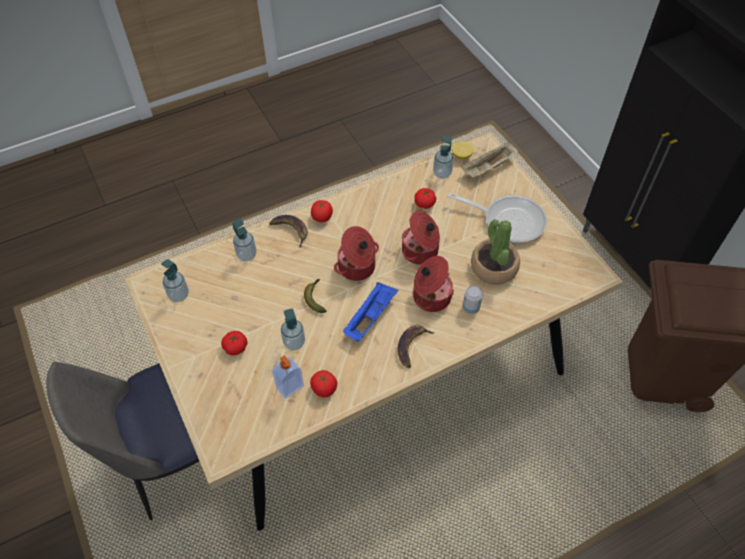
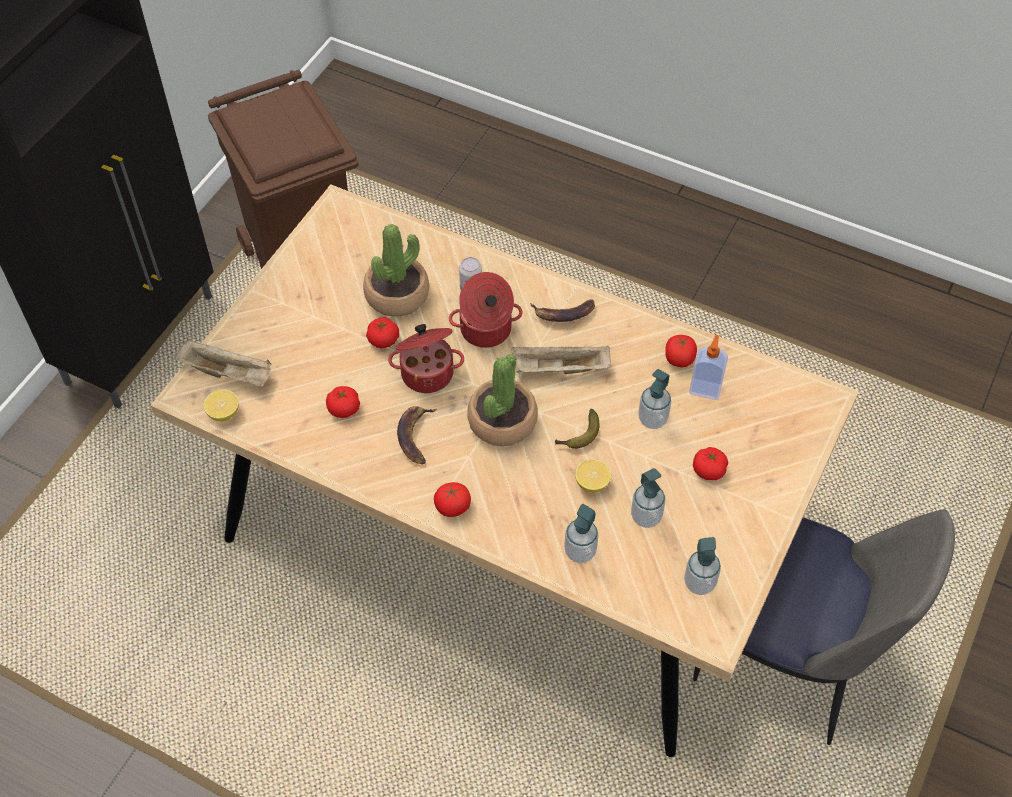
camera: 125 degrees left, 0 degrees up
banana [269,215,308,248] -> banana moved to [397,406,436,464]
cooking pot [334,226,379,281] -> potted plant [467,354,538,446]
blue tray [343,282,398,342] -> beige tray [511,346,611,374]
soap dispenser [433,136,454,179] -> soap dispenser moved to [631,468,665,528]
frying pan [447,193,547,243] -> none
none -> tomato [366,317,399,348]
none -> lemon [575,459,612,492]

